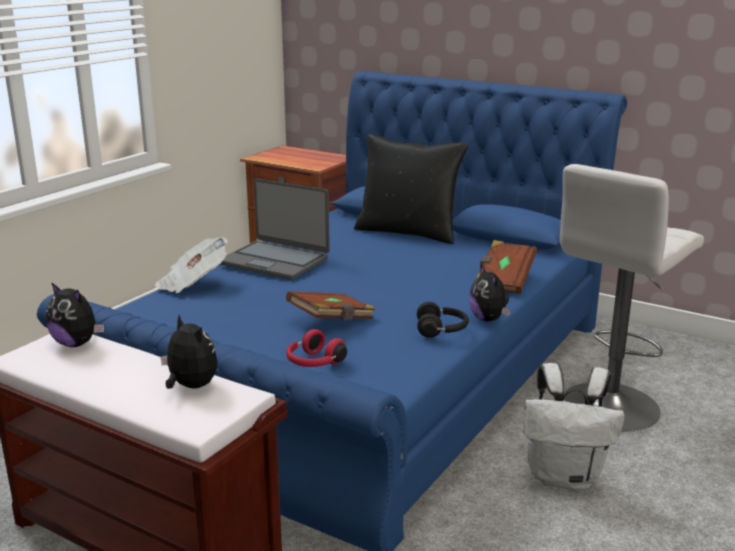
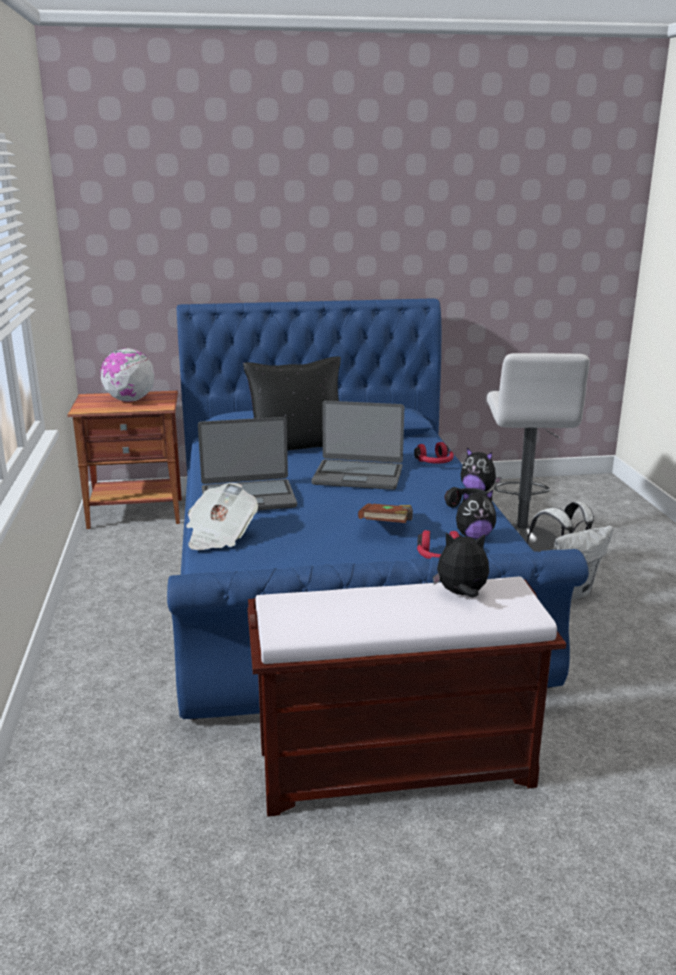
camera: 40 degrees left, 0 degrees up
plush toy [46,282,104,347] -> plush toy moved to [456,490,496,539]
brown book [476,240,537,294] -> red headphones [414,442,454,464]
none -> globe [100,348,154,402]
none -> laptop [311,401,404,490]

